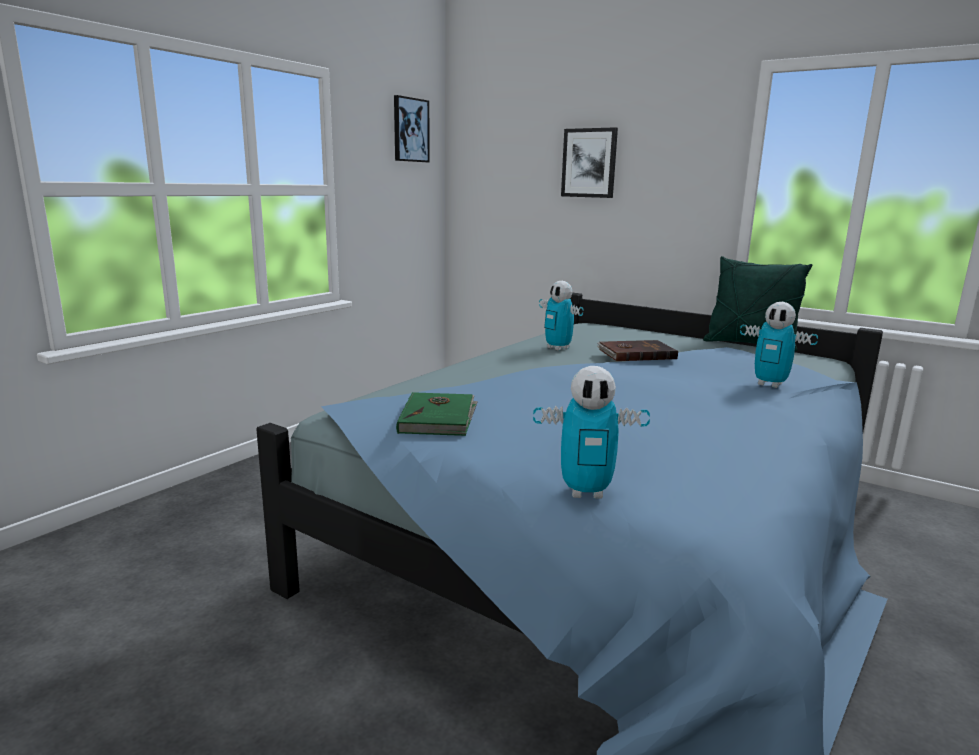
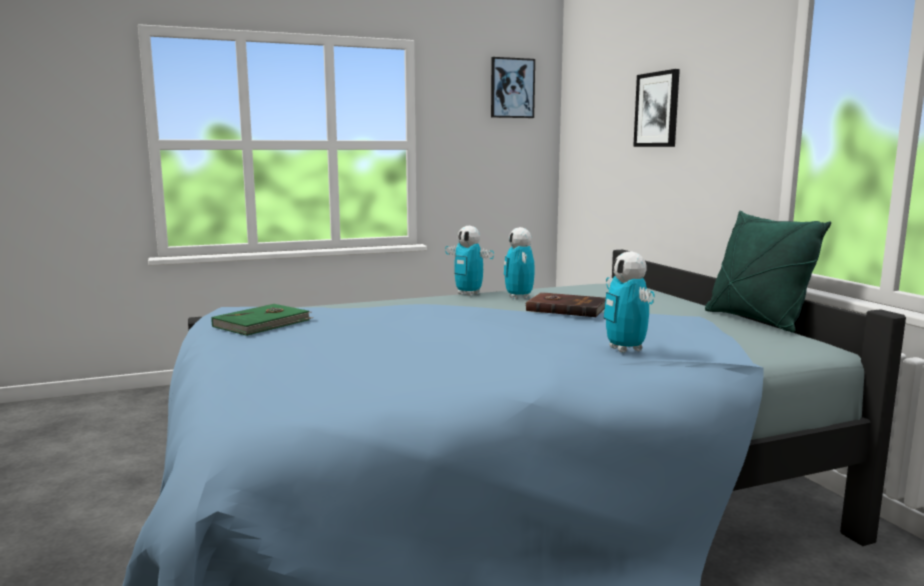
camera: 35 degrees right, 5 degrees down
toy robot [533,366,650,499] -> toy robot moved to [445,226,494,296]

